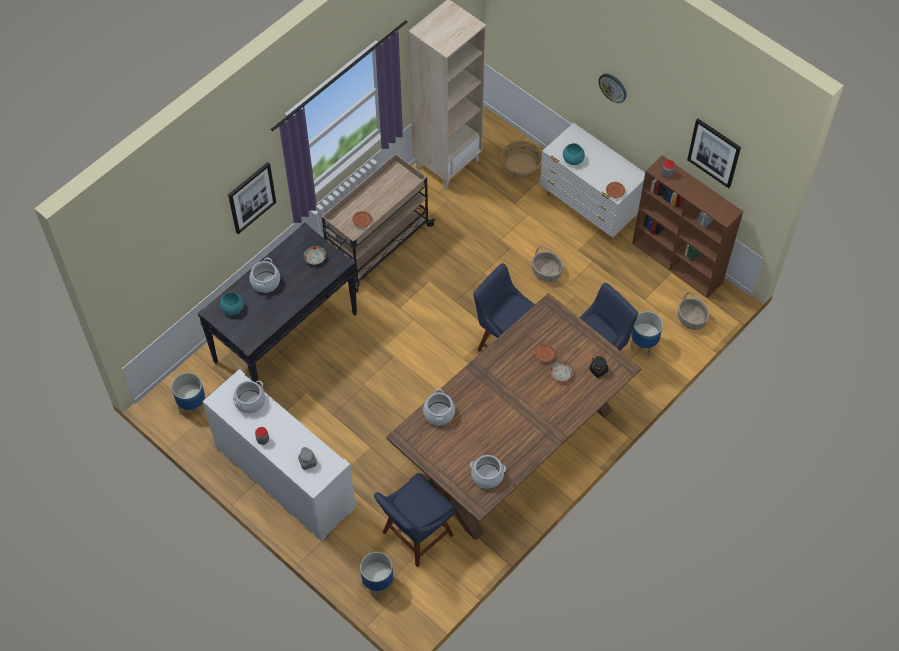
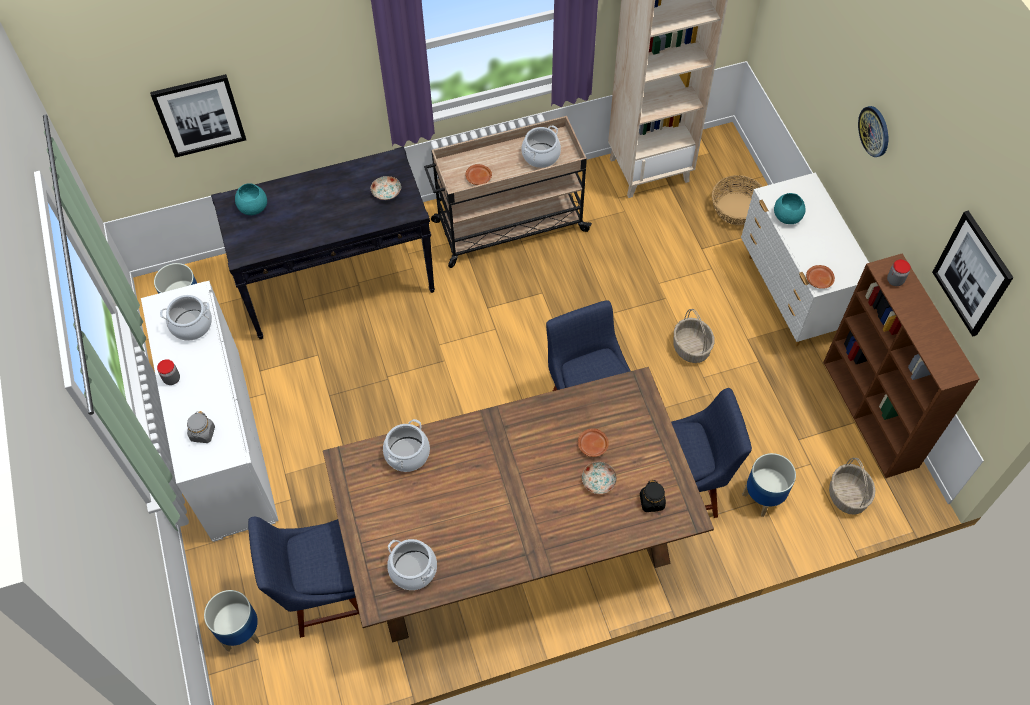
camera: 30 degrees right, 0 degrees up
picture [228,162,276,234] -> picture moved to [150,74,246,158]
cooking pot [250,258,280,293] -> cooking pot moved to [522,125,561,168]

